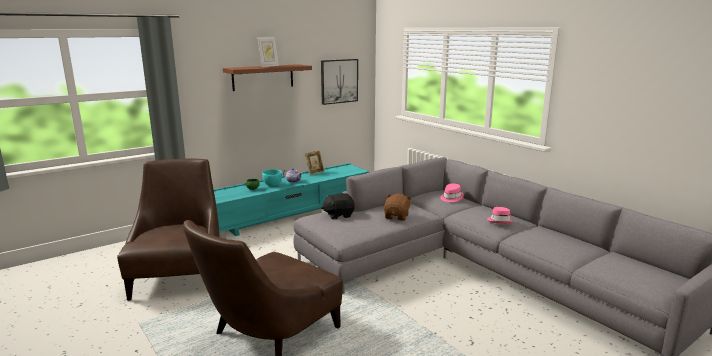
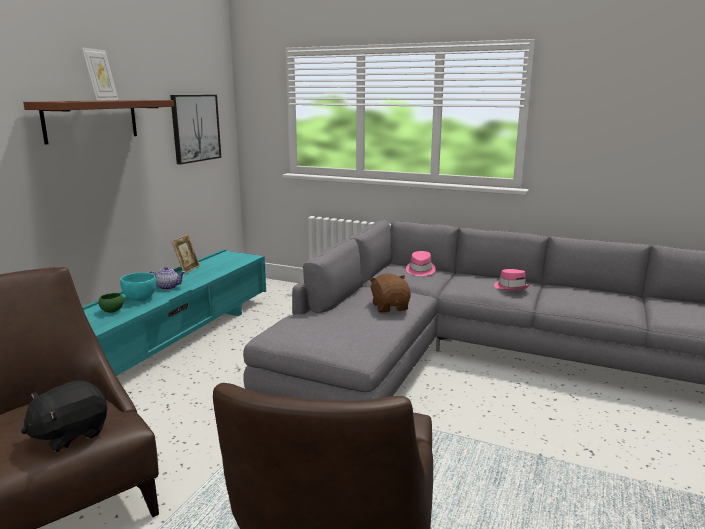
camera: 30 degrees left, 0 degrees up
black plush toy [321,193,355,220] -> black plush toy moved to [21,380,108,452]

